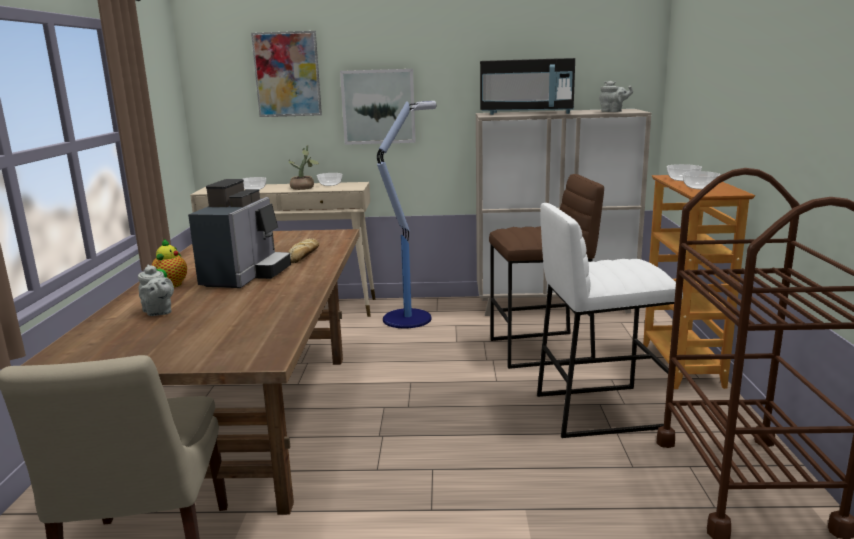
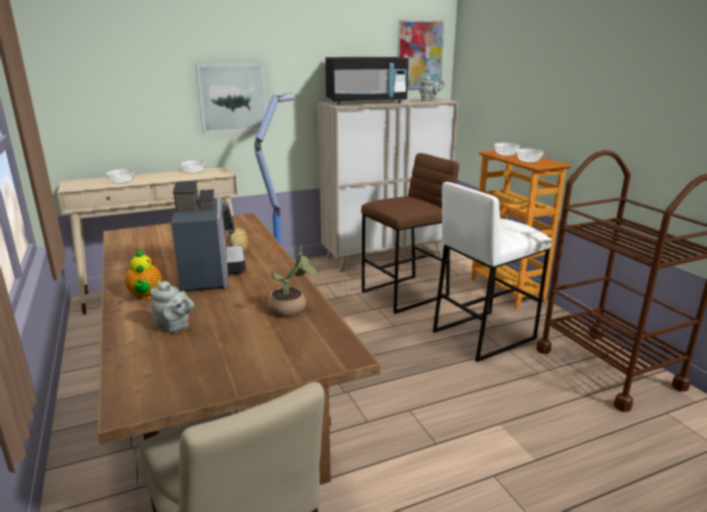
camera: 25 degrees left, 5 degrees up
picture [251,31,322,117] -> picture moved to [397,20,445,90]
potted plant [289,145,319,190] -> potted plant moved to [267,246,318,317]

